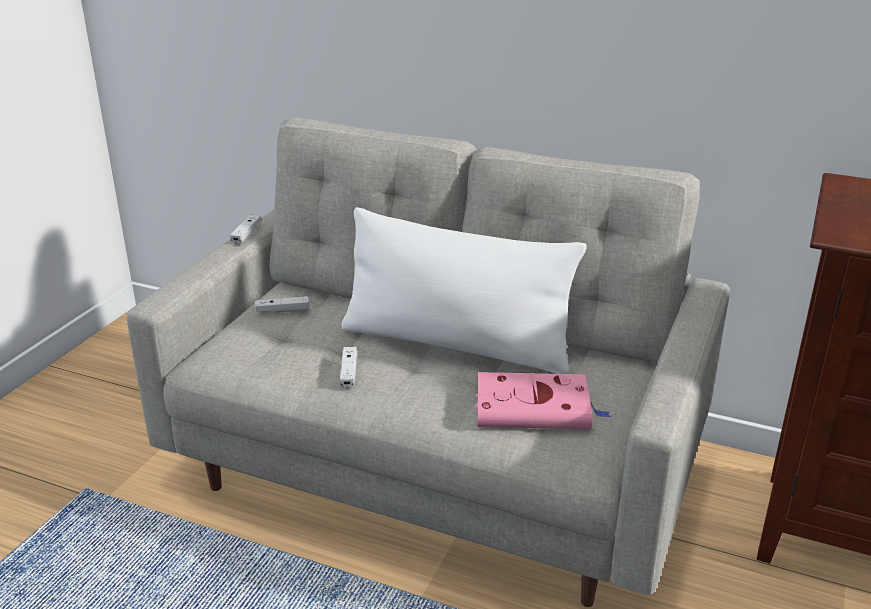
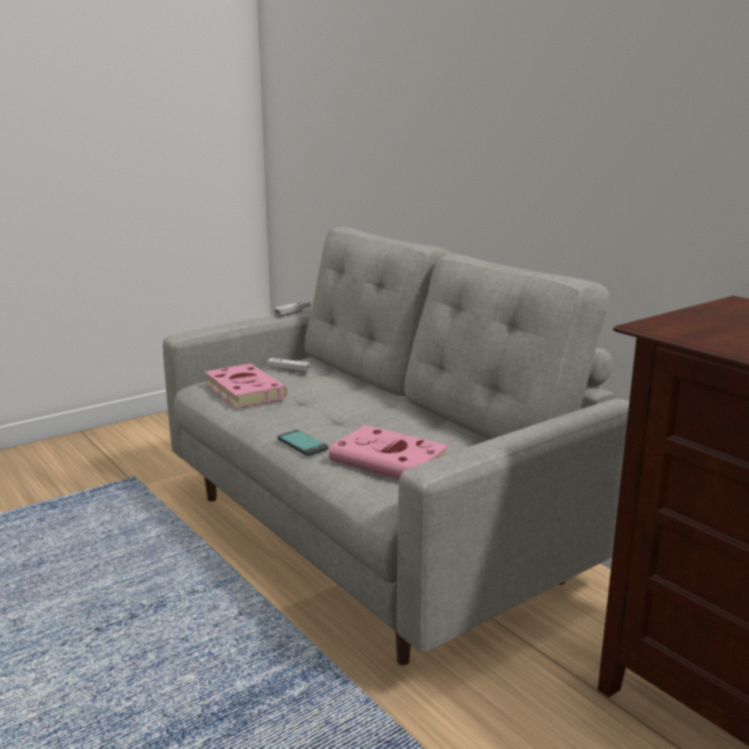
camera: 30 degrees right, 10 degrees down
white game controller [340,347,357,389] -> none
white pillow [341,207,587,374] -> none
none -> pink book [205,363,287,409]
none -> phone [277,430,328,456]

